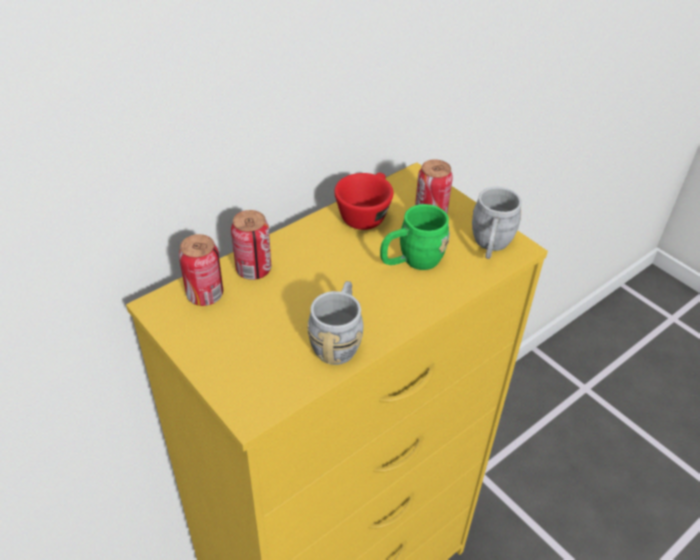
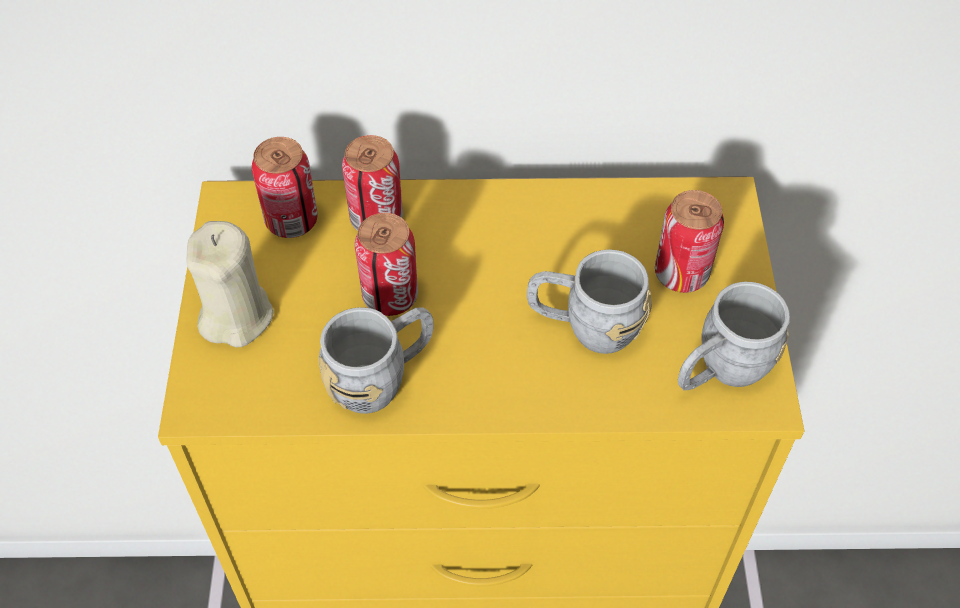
camera: 40 degrees right, 10 degrees up
red cup [334,173,394,230] -> none
green mug [380,204,450,270] -> grey mug [527,249,652,354]
none -> beige candle [186,221,274,347]
none -> can [355,213,418,316]

